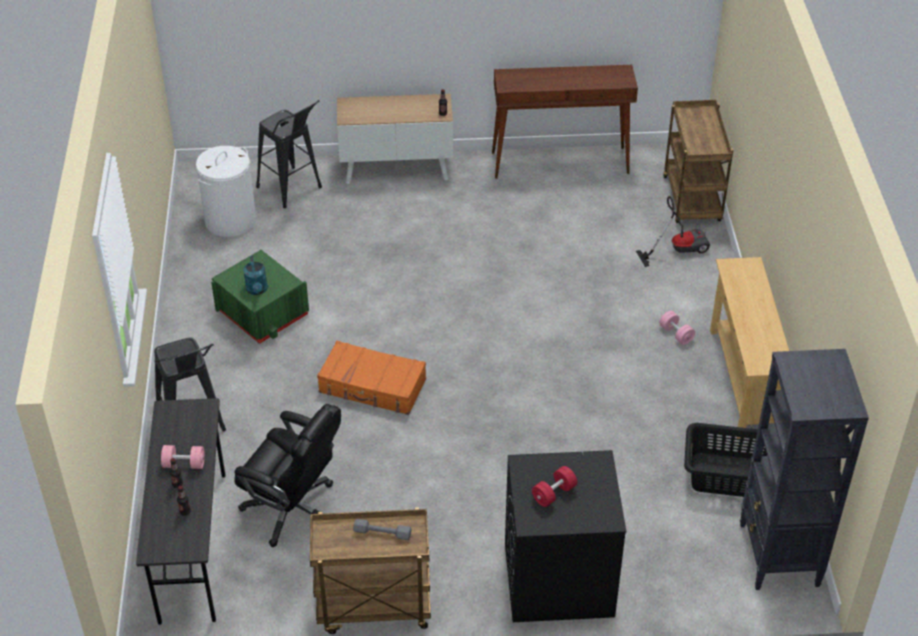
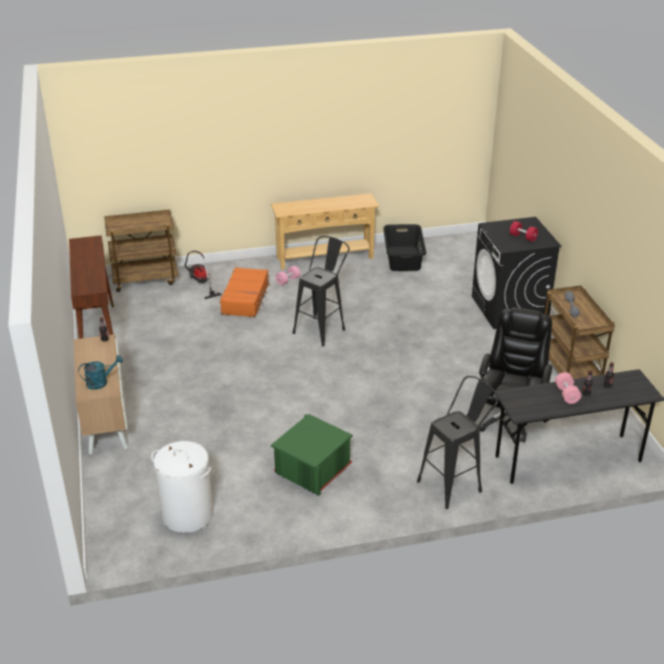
camera: 100 degrees left, 10 degrees down
turquoise watering can [243,256,268,295] -> turquoise watering can moved to [78,355,123,390]
black stool [256,100,322,208] -> black stool moved to [293,236,350,346]
orange suitcase [317,341,426,415] -> orange suitcase moved to [220,267,270,317]
black bookcase [740,349,869,590] -> none

